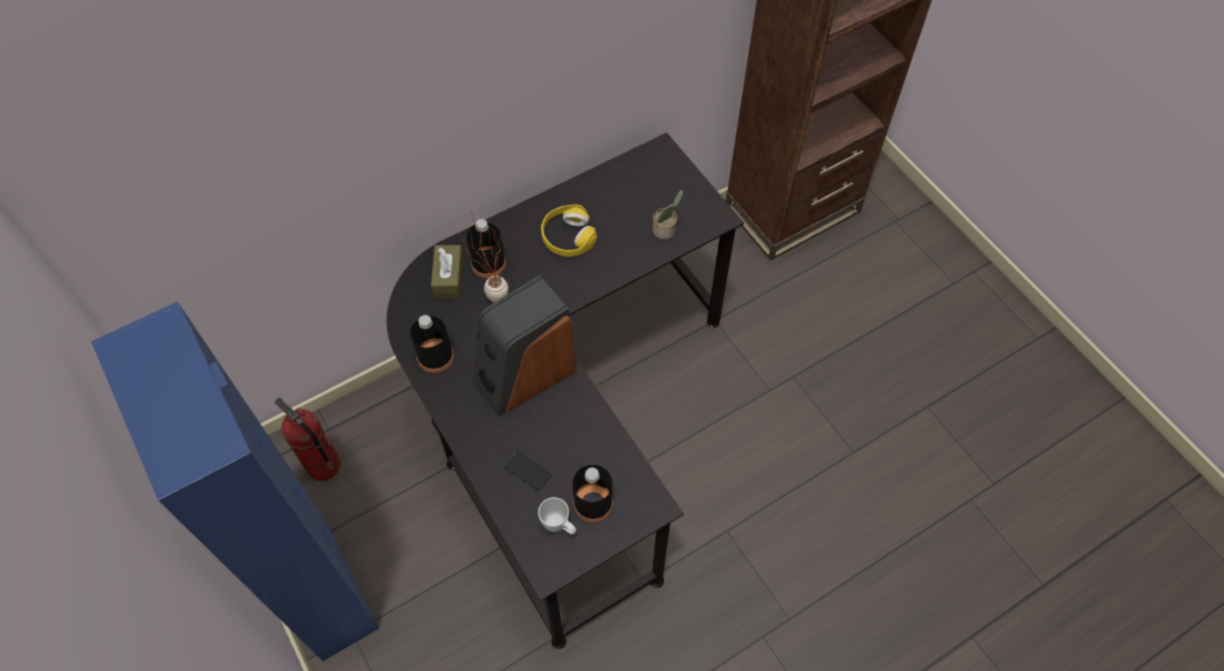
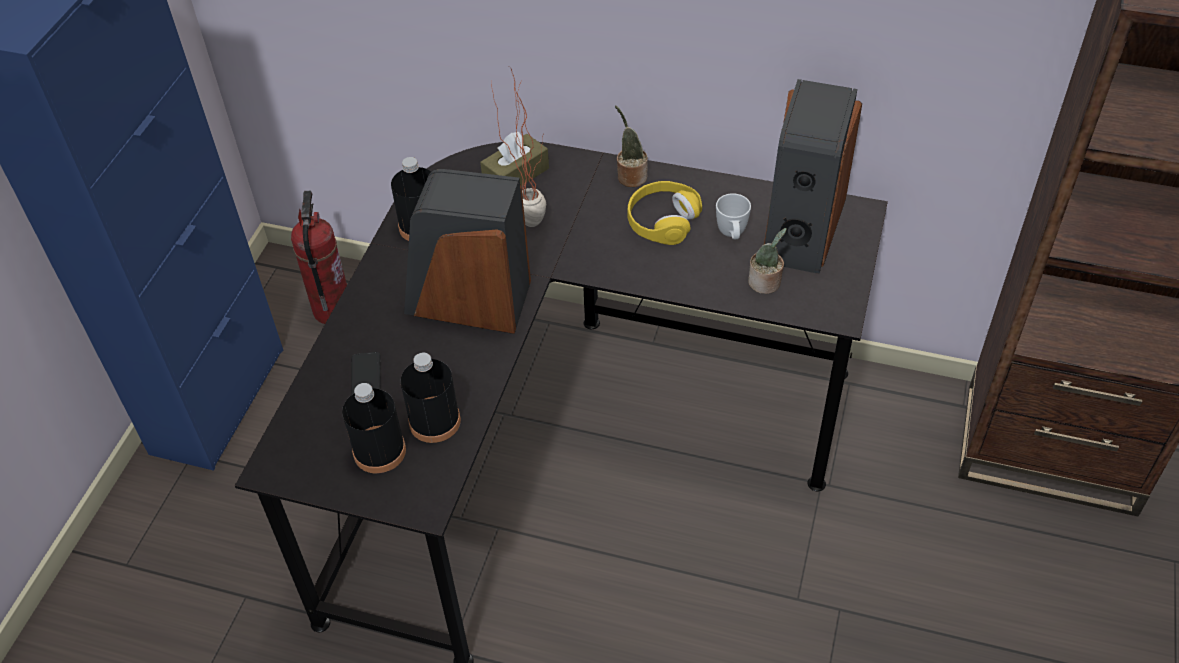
camera: 50 degrees right, 10 degrees down
black bottle [466,219,506,278] -> black bottle moved to [401,353,461,443]
white mug [538,497,576,535] -> white mug moved to [716,193,751,239]
none -> potted plant [615,105,648,187]
none -> speaker [764,79,862,274]

